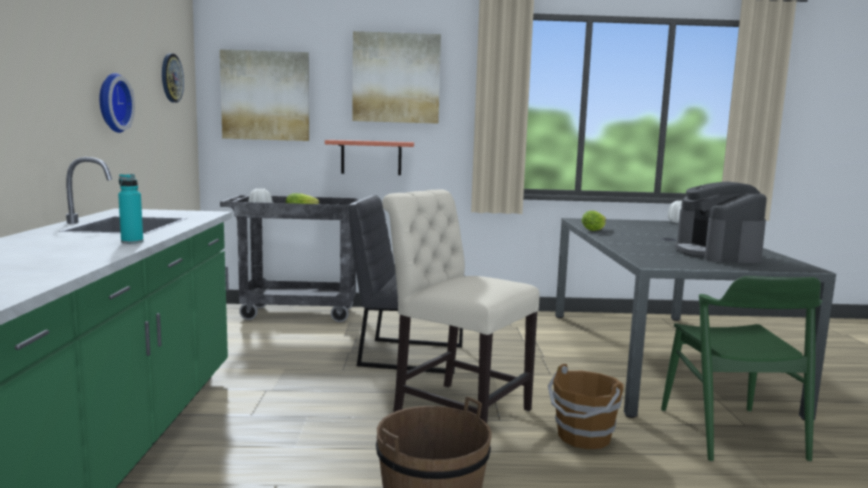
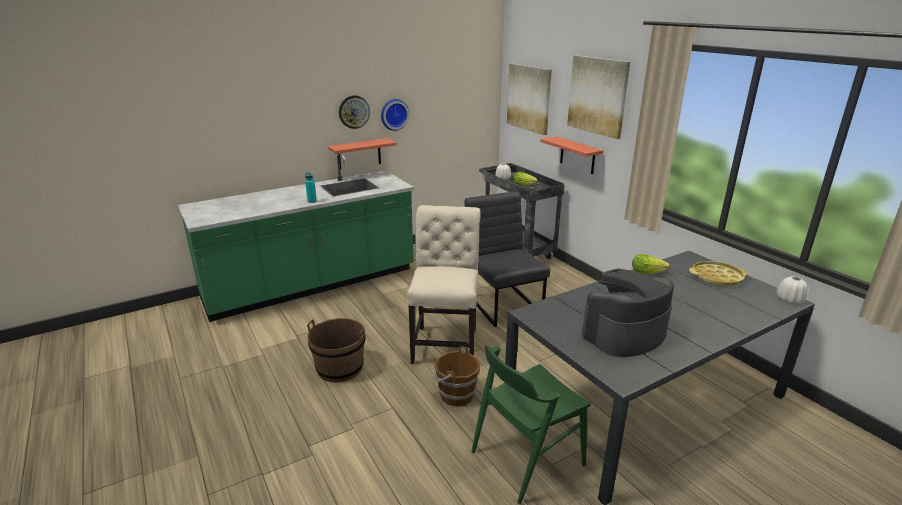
camera: 60 degrees right, 15 degrees up
wall clock [162,53,184,103] -> wall clock moved to [339,95,370,129]
none -> shelf [328,138,397,170]
none -> yellow tray [689,261,748,286]

